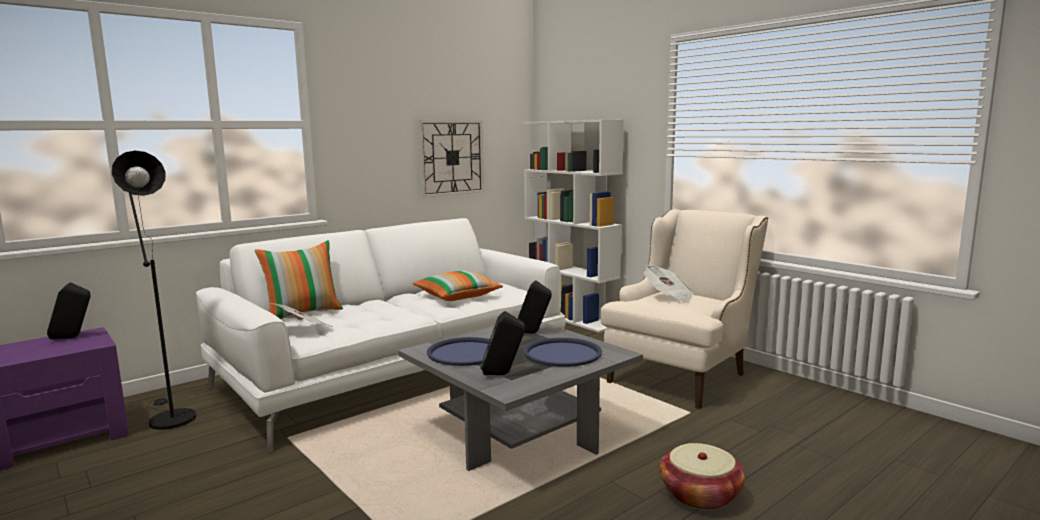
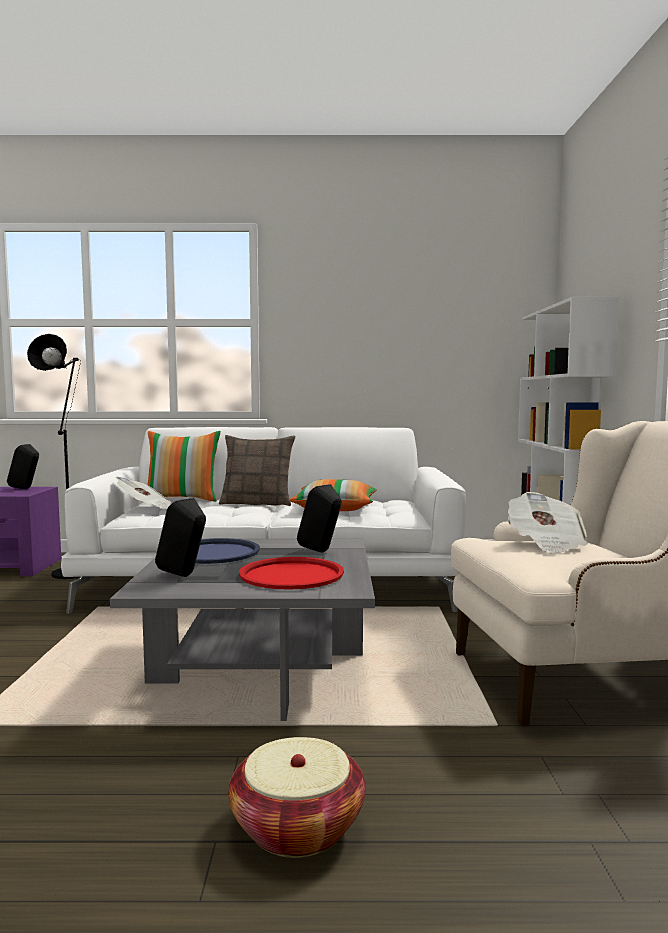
camera: 40 degrees right, 5 degrees down
wall clock [419,120,484,197] -> none
blue tray [524,338,602,367] -> red tray [239,557,344,590]
none -> pillow [219,435,295,506]

